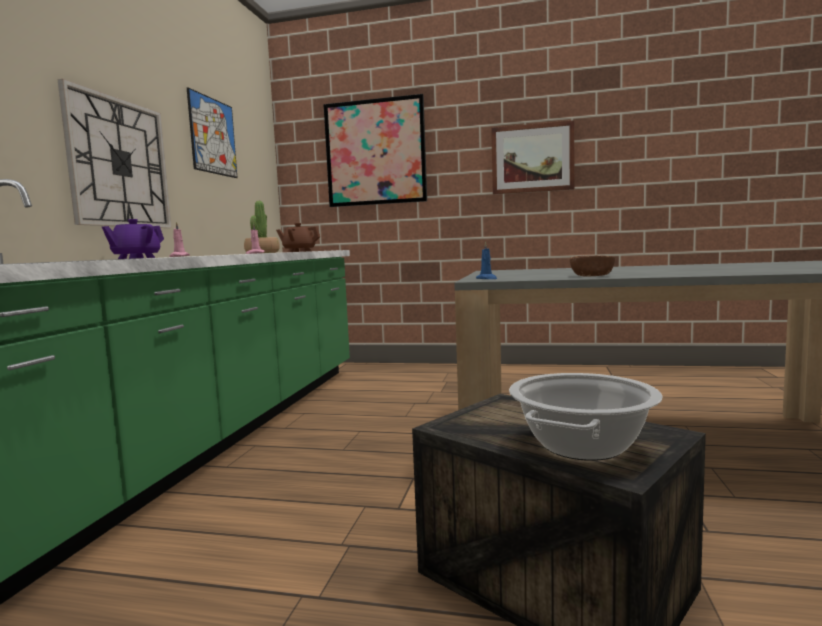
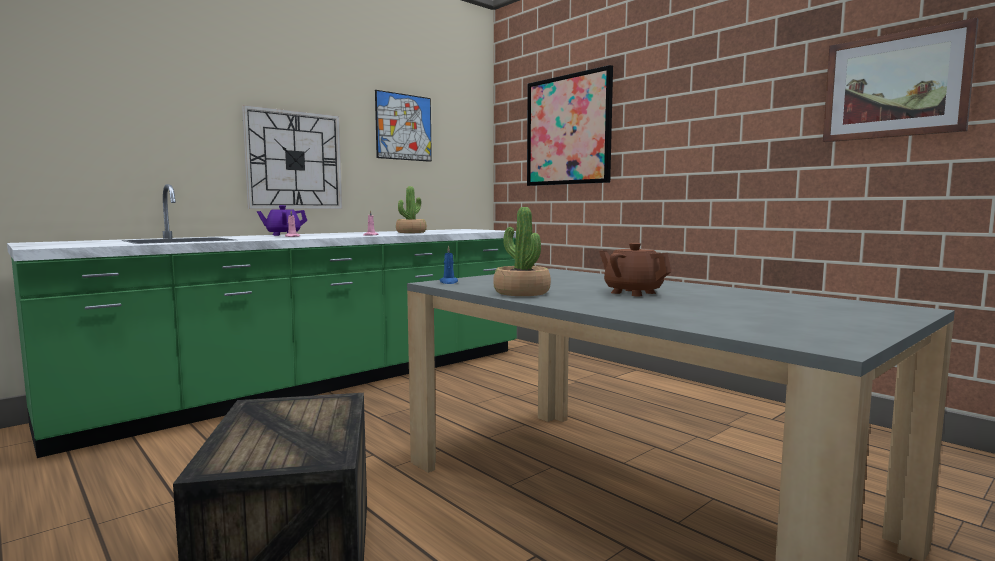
camera: 35 degrees right, 0 degrees up
brown teapot [276,223,320,252] -> brown teapot moved to [599,243,671,296]
picture [491,120,574,194] -> picture moved to [823,18,979,142]
cooking pot [509,373,663,461] -> none
brown bowl [570,255,615,276] -> potted plant [493,207,551,296]

